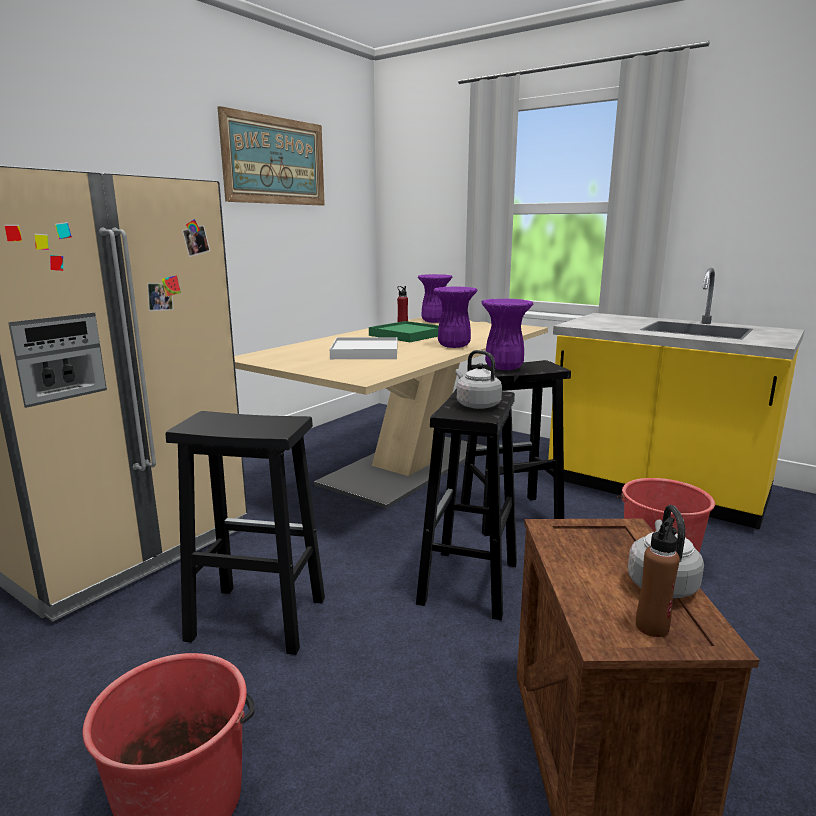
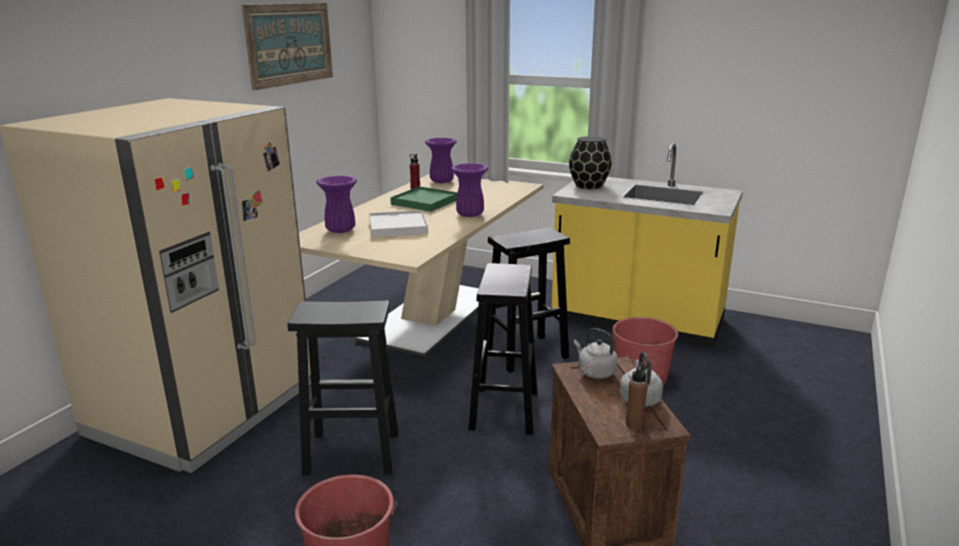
camera: 10 degrees left, 5 degrees up
grey kettle [455,350,502,409] -> grey kettle moved to [574,328,618,379]
purple vase [481,299,533,370] -> purple vase moved to [316,175,357,233]
none -> black vase [569,136,611,189]

